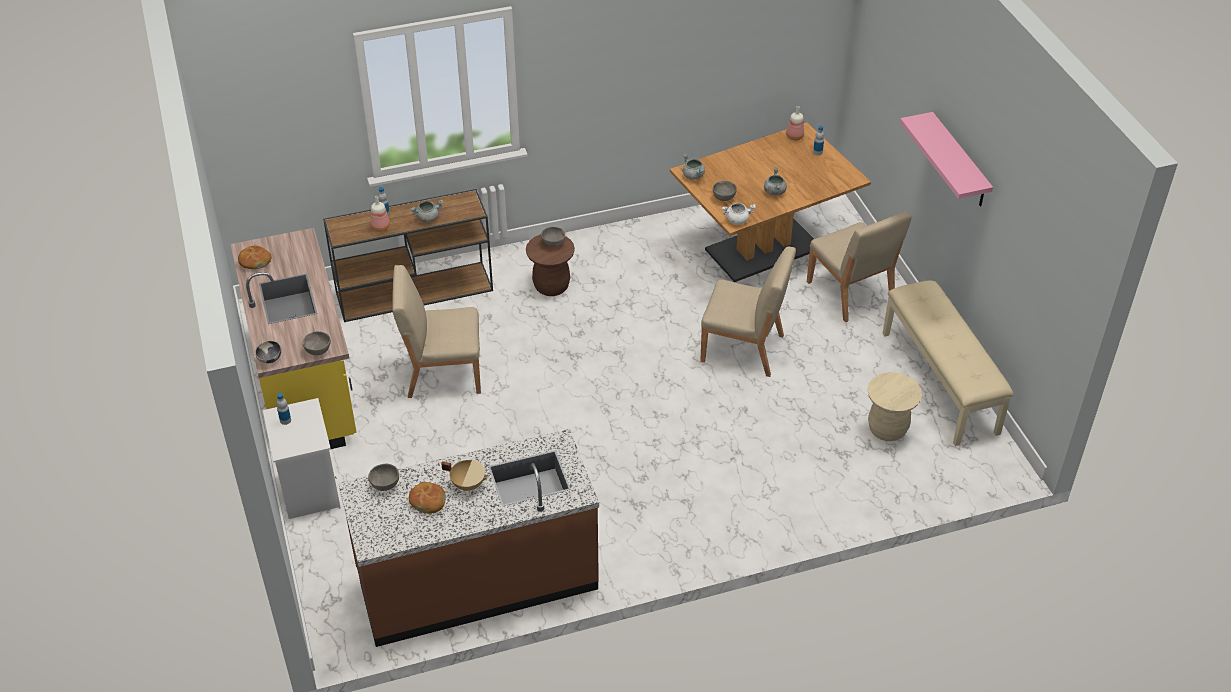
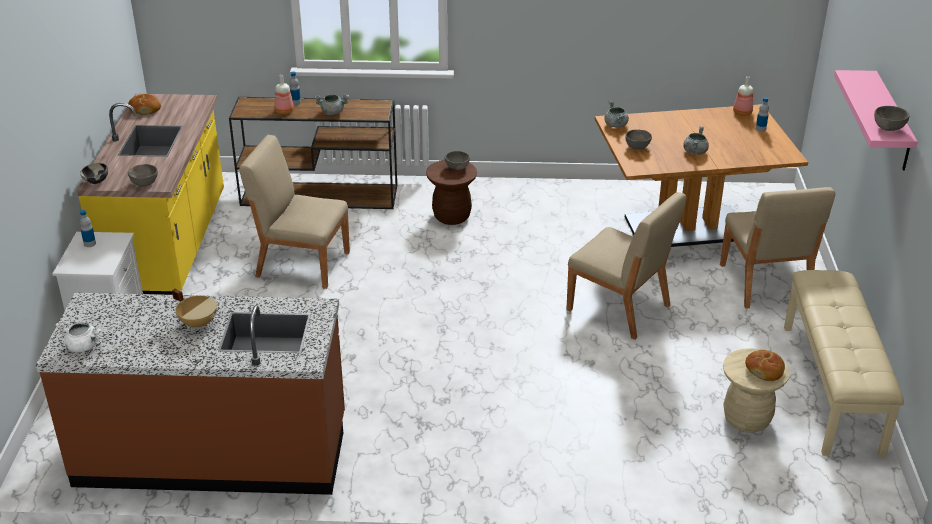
camera: 20 degrees right, 10 degrees down
grey bowl [368,464,399,491] -> grey bowl moved to [874,106,909,131]
bread [409,482,446,514] -> bread moved to [745,350,785,381]
white cooking pot [722,203,756,225] -> white cooking pot moved to [55,322,101,352]

